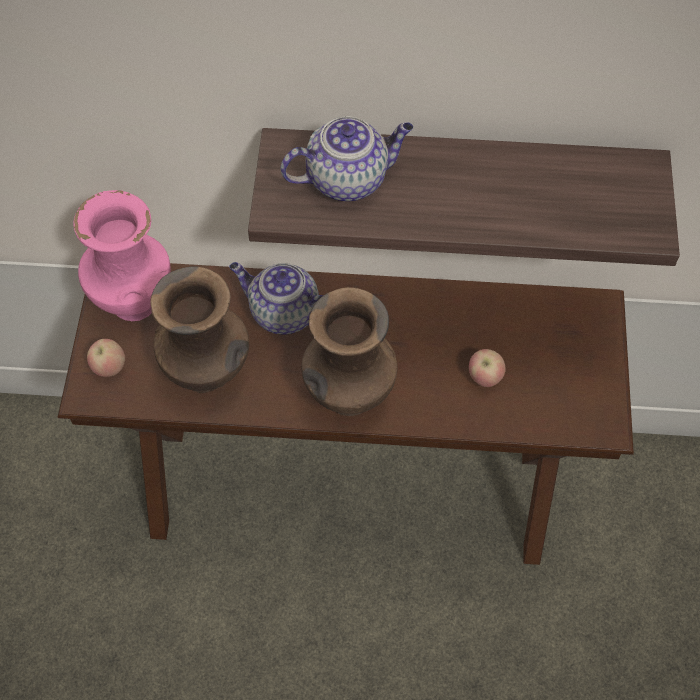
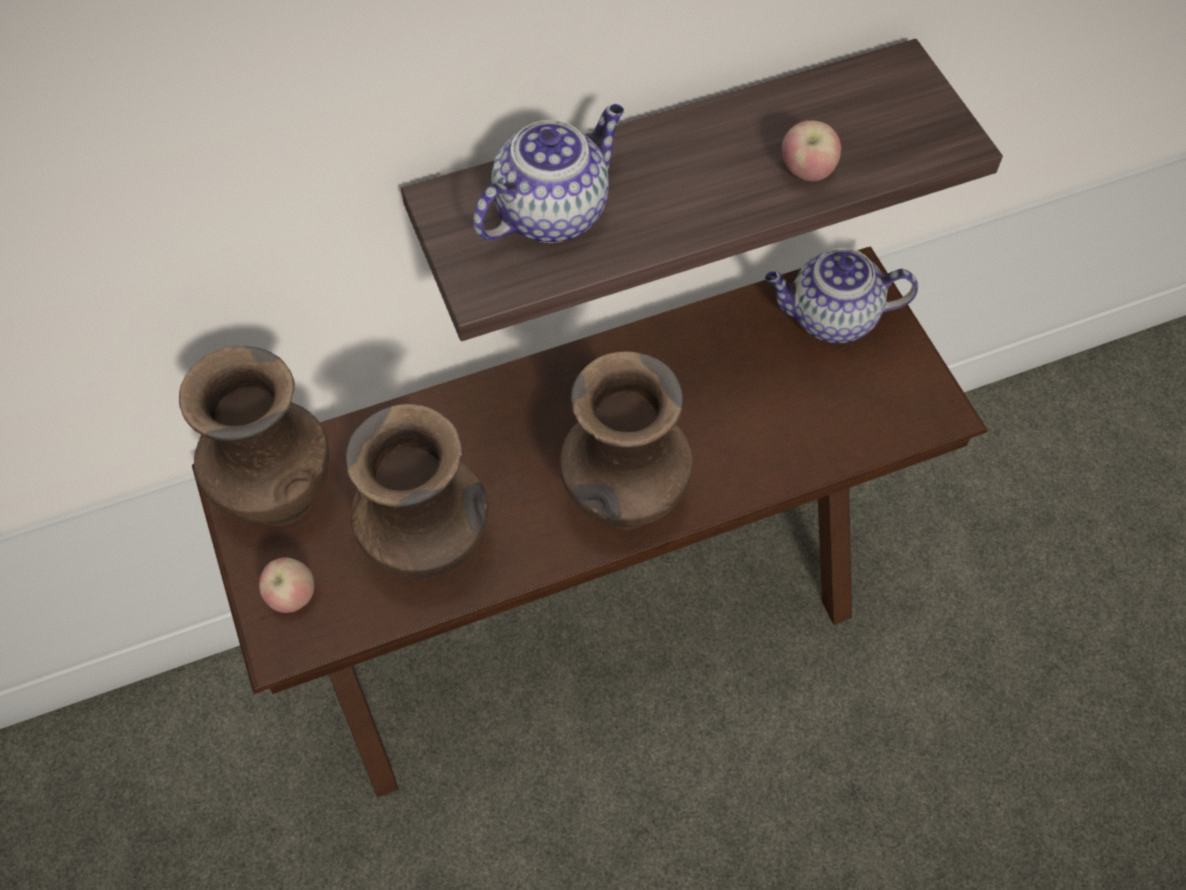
camera: 25 degrees left, 0 degrees up
pink vase [73,190,171,321] -> brown vase [179,346,329,526]
teapot [229,262,323,334] -> teapot moved to [765,248,918,343]
apple [469,349,506,387] -> apple moved to [782,121,841,181]

